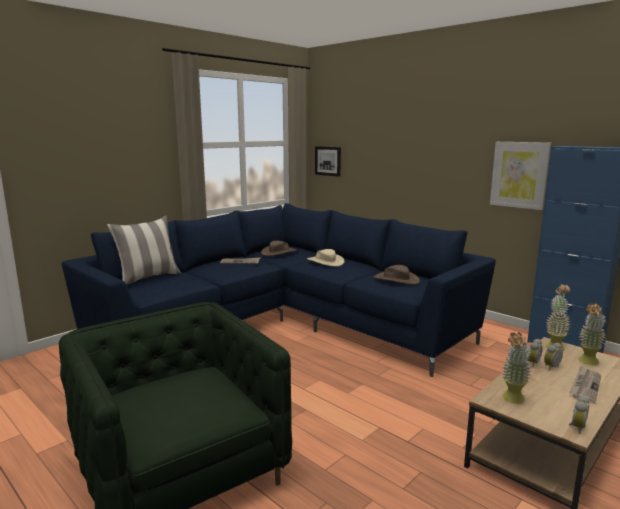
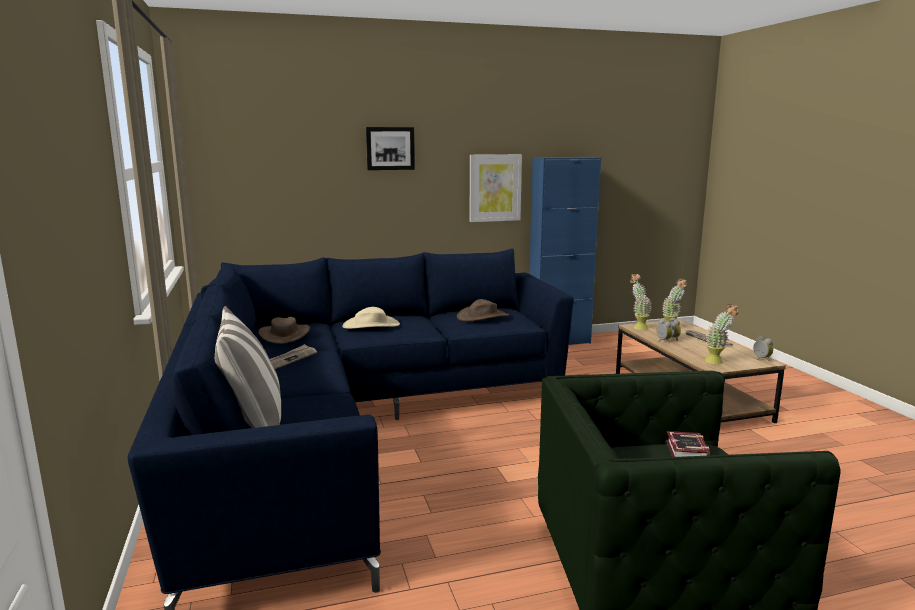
camera: 60 degrees left, 0 degrees up
picture [315,146,341,177] -> picture moved to [366,127,415,170]
none -> book [666,431,710,457]

